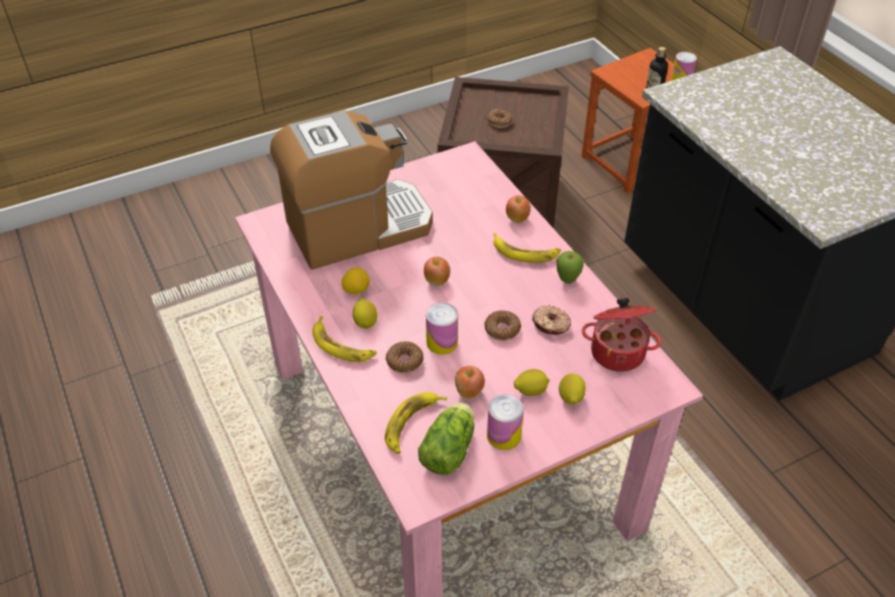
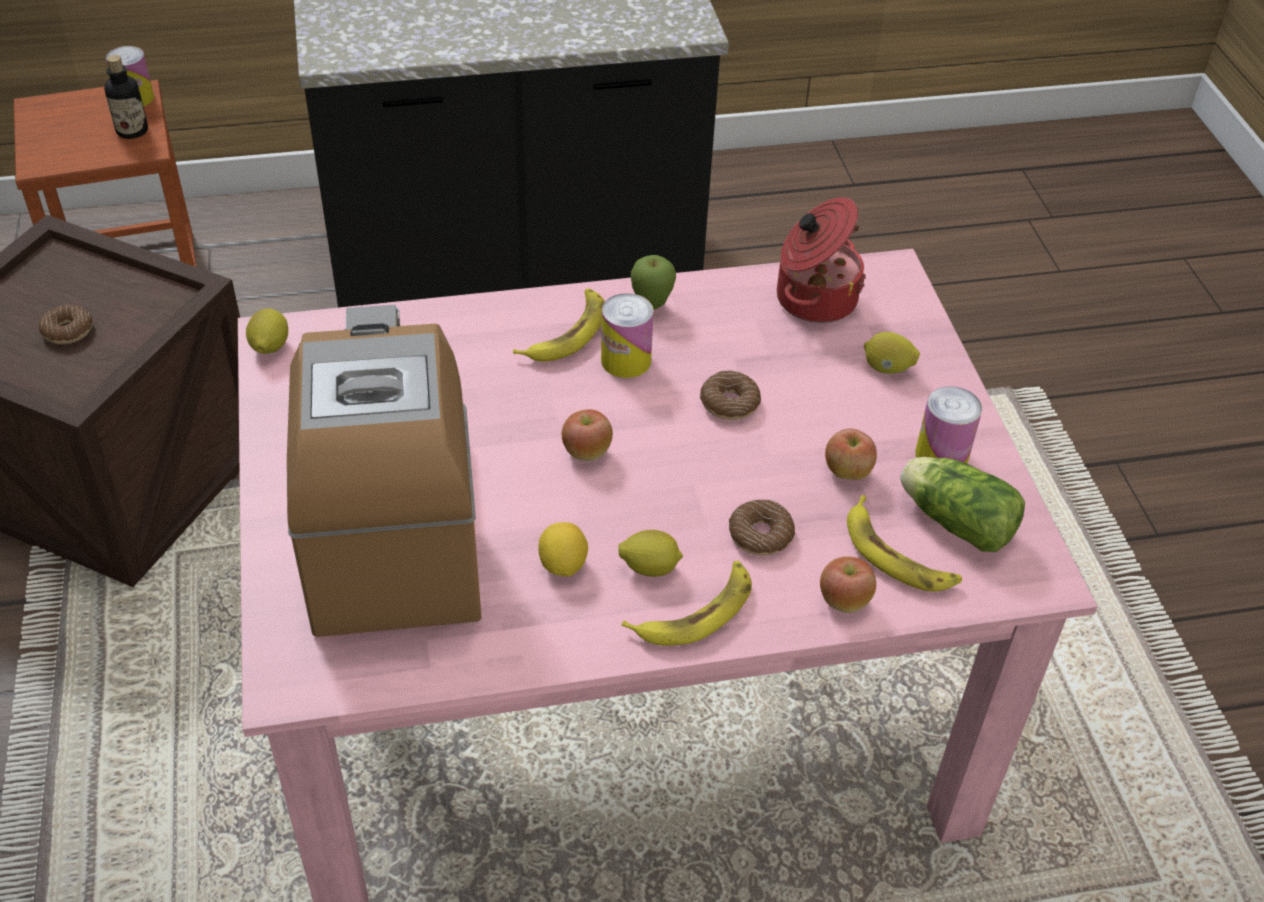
camera: 75 degrees left, 0 degrees up
can [426,303,458,355] -> can moved to [601,293,654,378]
apple [506,195,531,223] -> apple moved to [820,557,876,613]
lemon [513,369,550,396] -> lemon moved to [246,308,288,354]
donut [532,305,571,335] -> none

